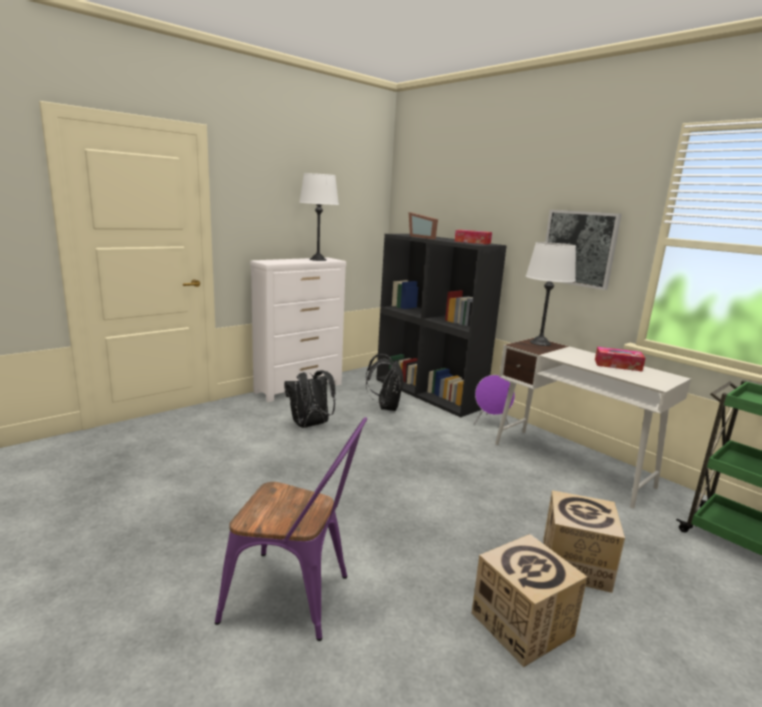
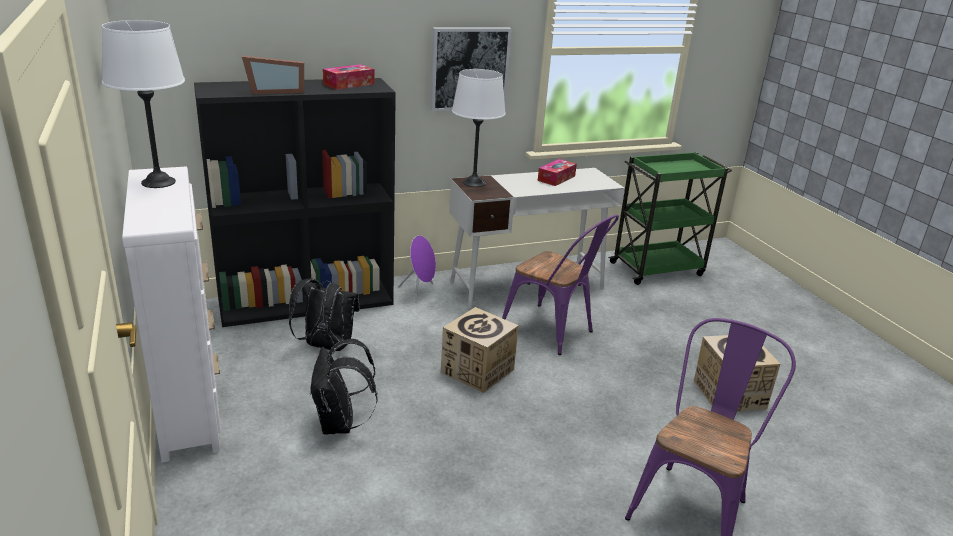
camera: 70 degrees left, 10 degrees up
cardboard box [543,490,625,593] -> cardboard box moved to [441,307,519,393]
none -> purple chair [502,215,619,355]

